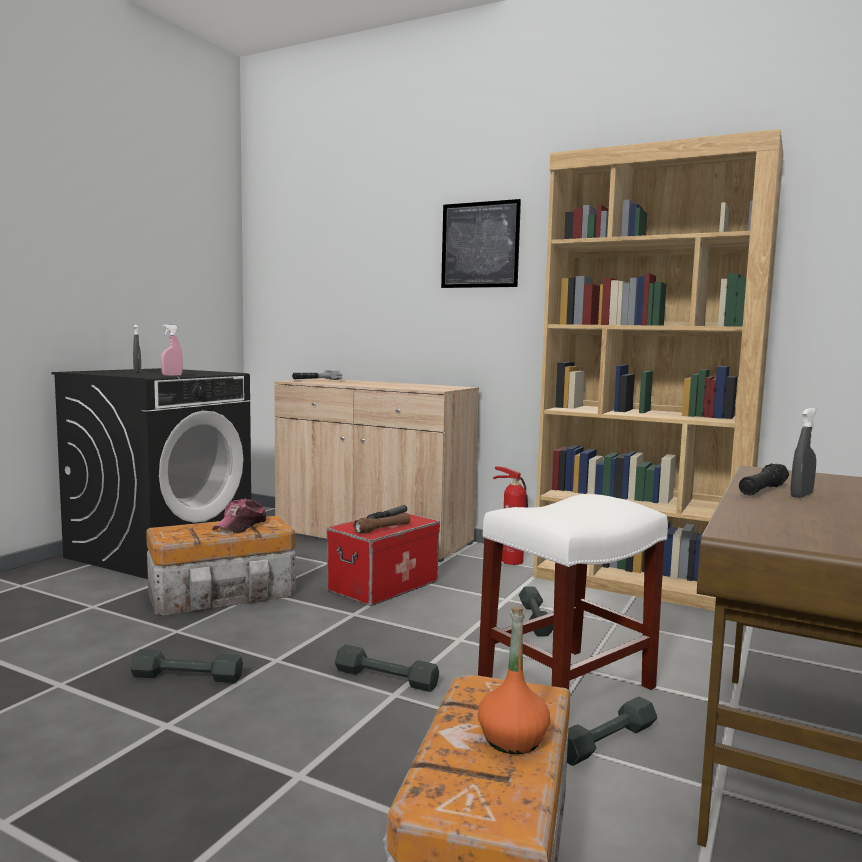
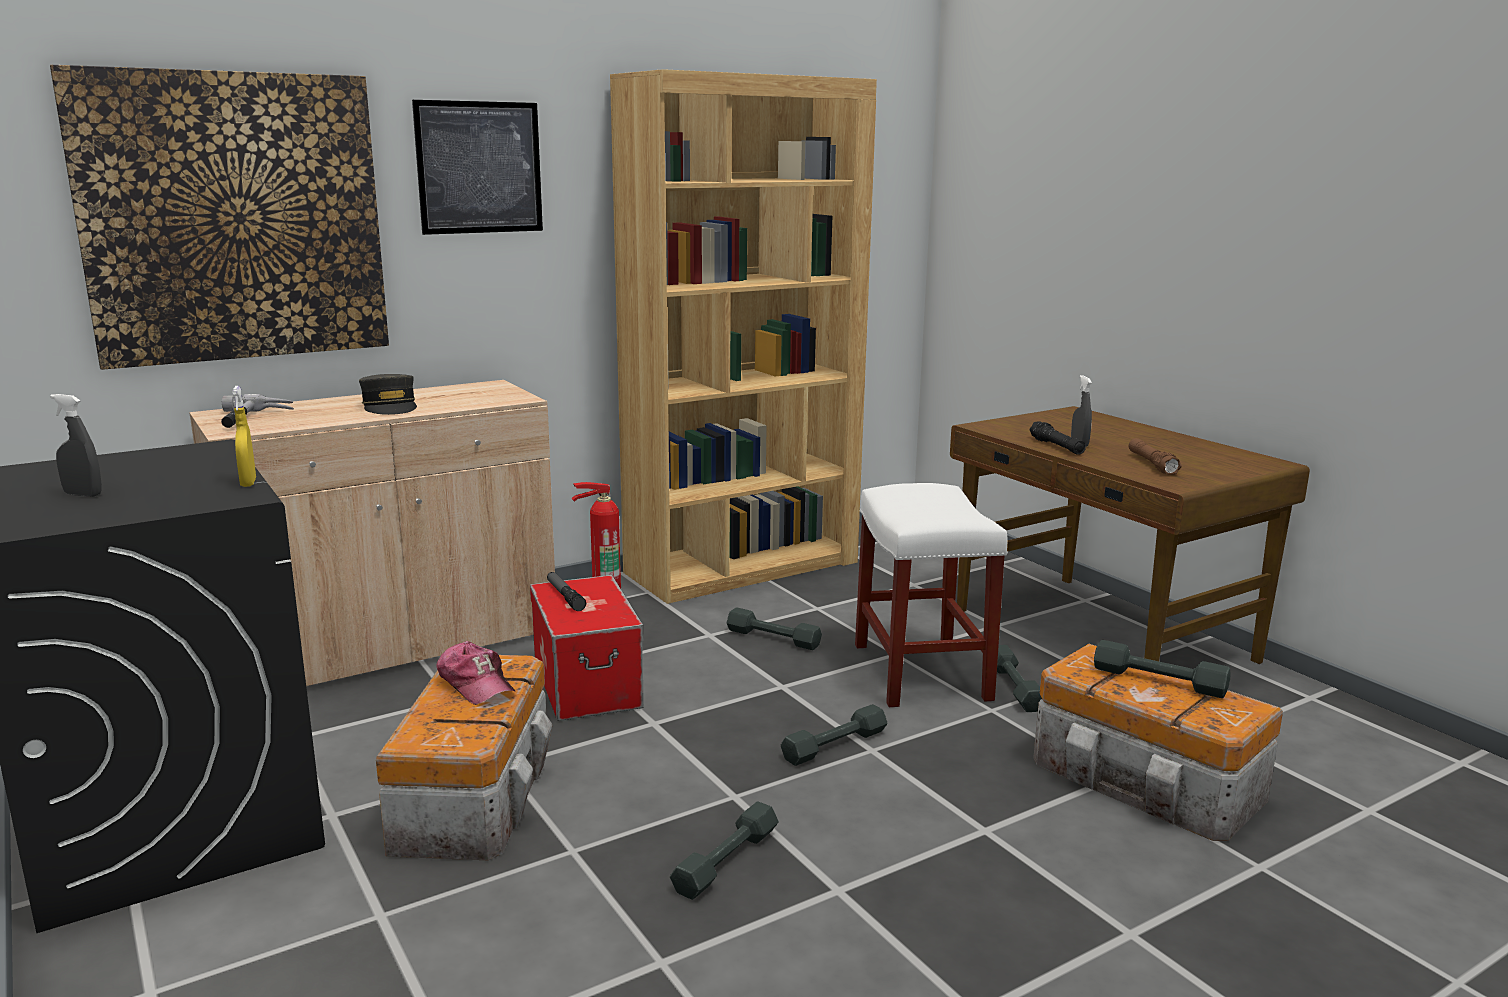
camera: 60 degrees left, 10 degrees up
pink spray bottle [161,324,183,376] -> yellow spray bottle [232,386,256,487]
brown flashlight [353,513,410,534] -> brown flashlight moved to [1129,438,1182,475]
orange bottle [478,607,550,754] -> grey dumbbell [1094,640,1230,698]
none -> picture [50,65,389,370]
none -> grey cap [359,374,417,415]

